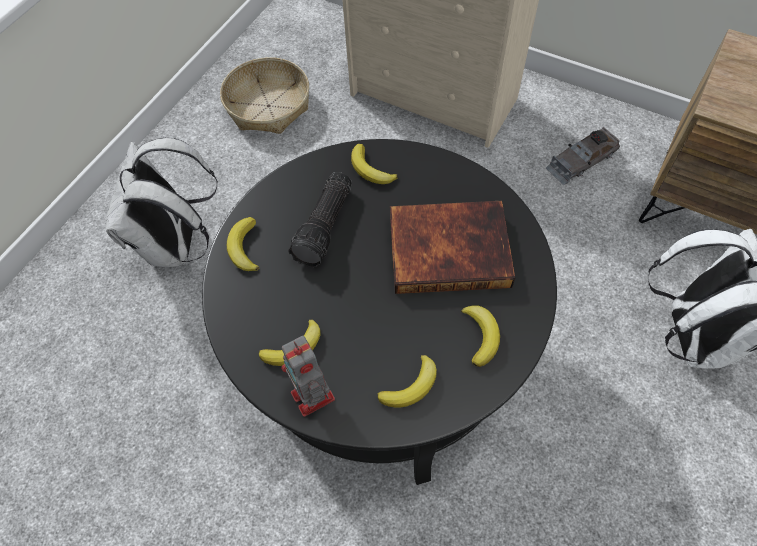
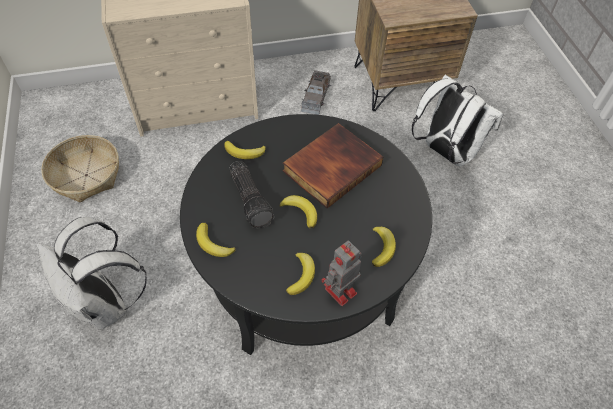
camera: 45 degrees left, 5 degrees down
toy robot [281,336,335,417] -> toy robot turned 120 degrees clockwise [322,241,362,306]
banana [461,305,500,367] -> banana moved to [280,195,317,228]

